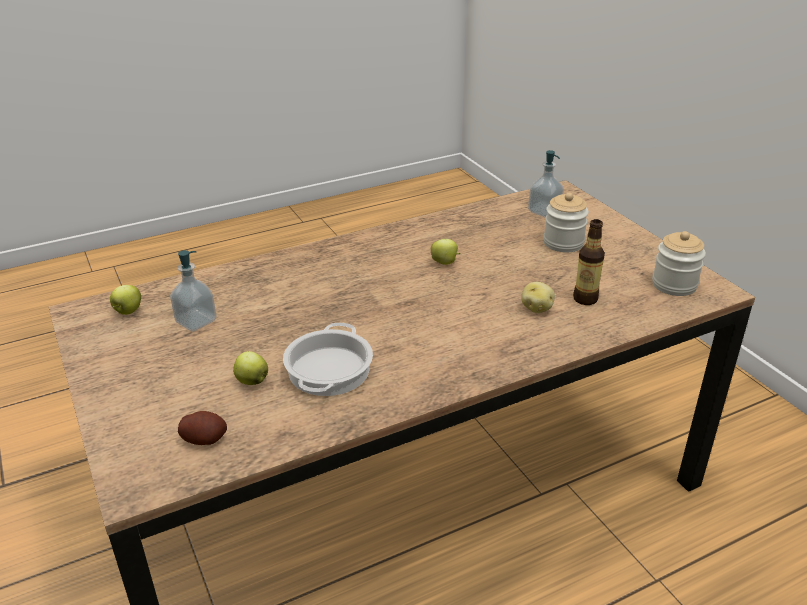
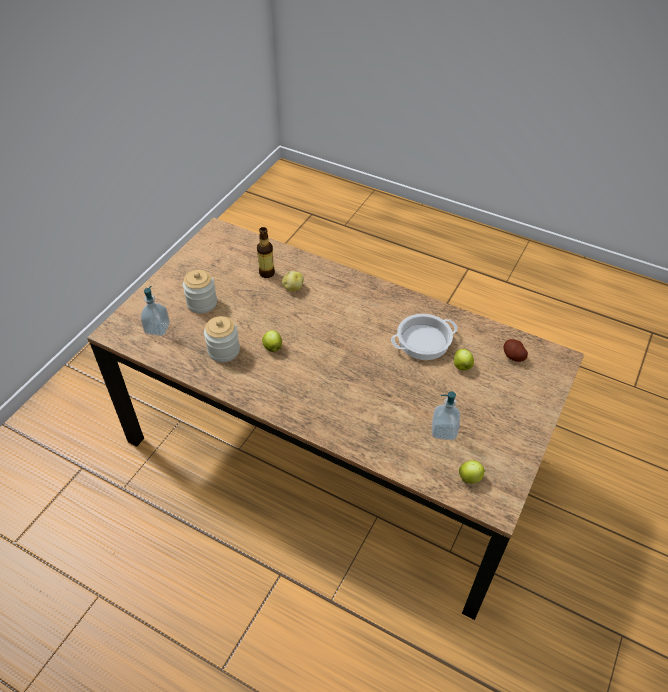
camera: 125 degrees left, 15 degrees up
jar [652,231,706,296] -> jar moved to [204,316,240,362]

